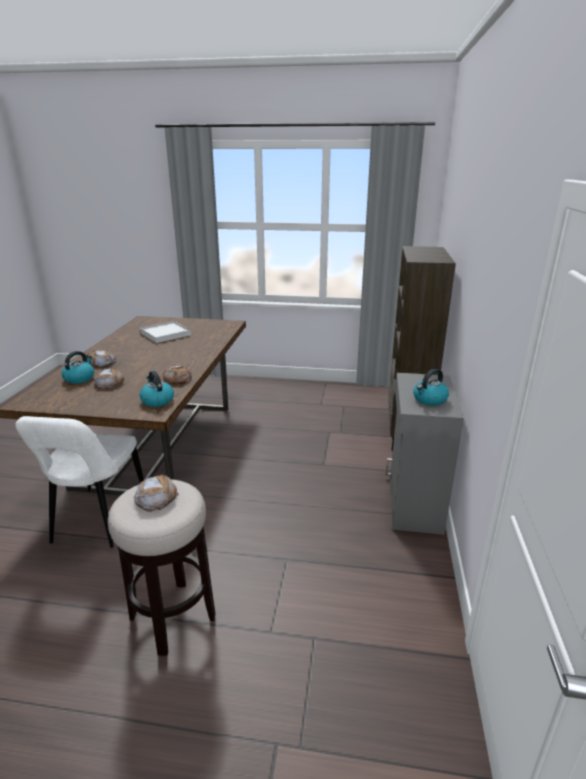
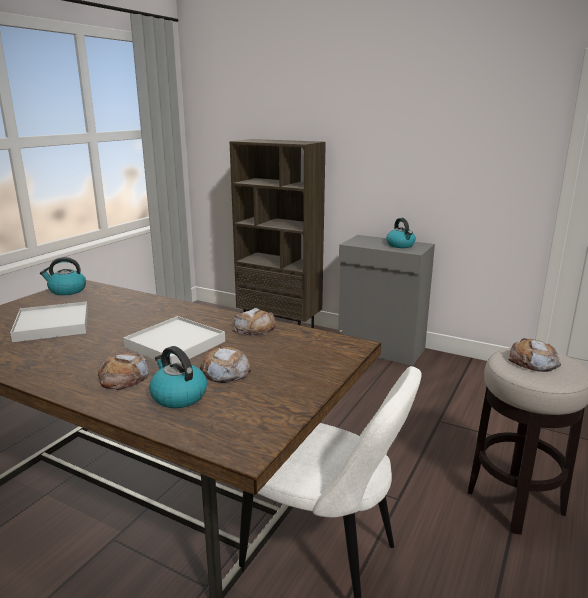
camera: 70 degrees left, 5 degrees down
kettle [140,371,174,407] -> kettle moved to [40,257,86,295]
none -> white tray [123,316,225,364]

